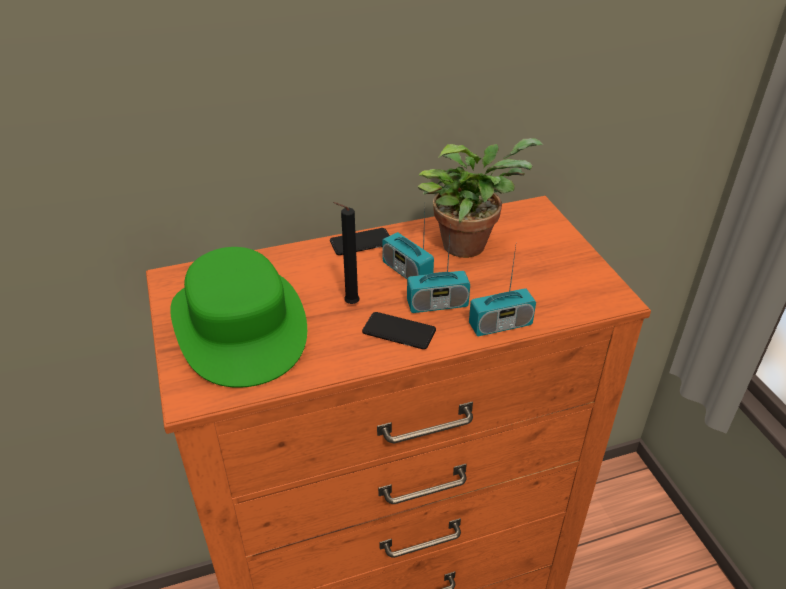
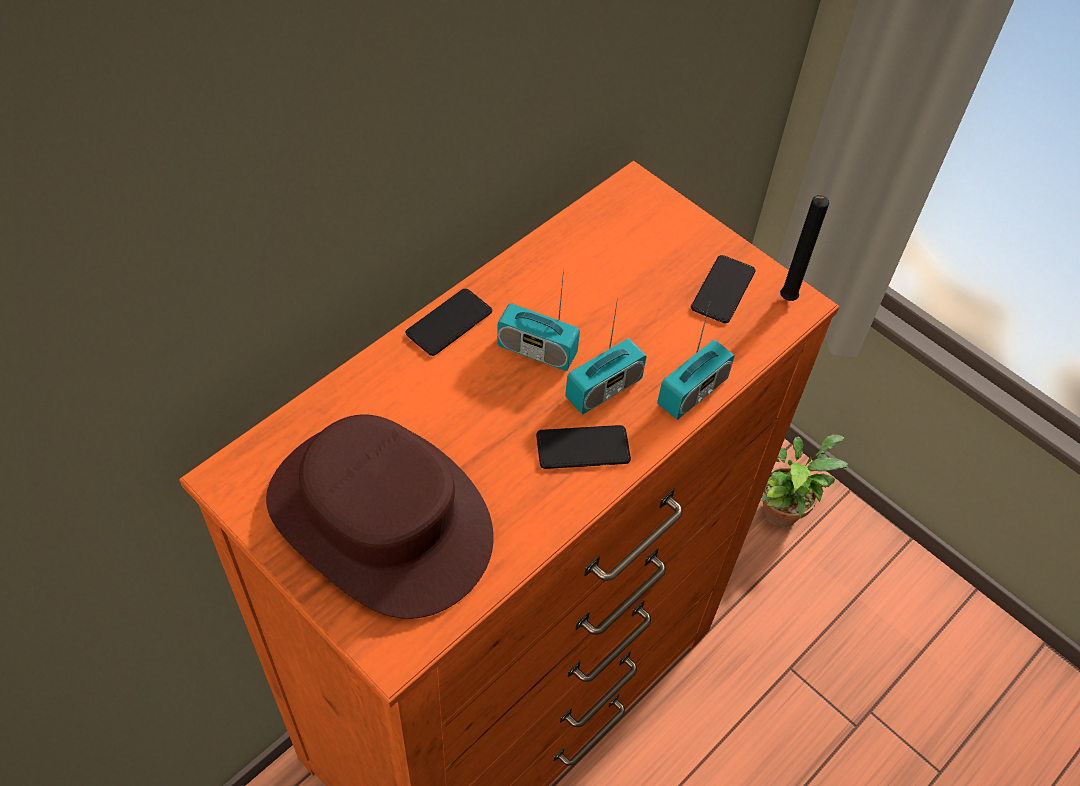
camera: 30 degrees left, 15 degrees up
green hat [170,247,307,388] -> brown hat [266,414,494,619]
black candle [334,202,360,304] -> black candle moved to [780,195,829,301]
potted plant [417,138,544,258] -> potted plant moved to [761,435,848,527]
none -> phone [691,255,756,323]

